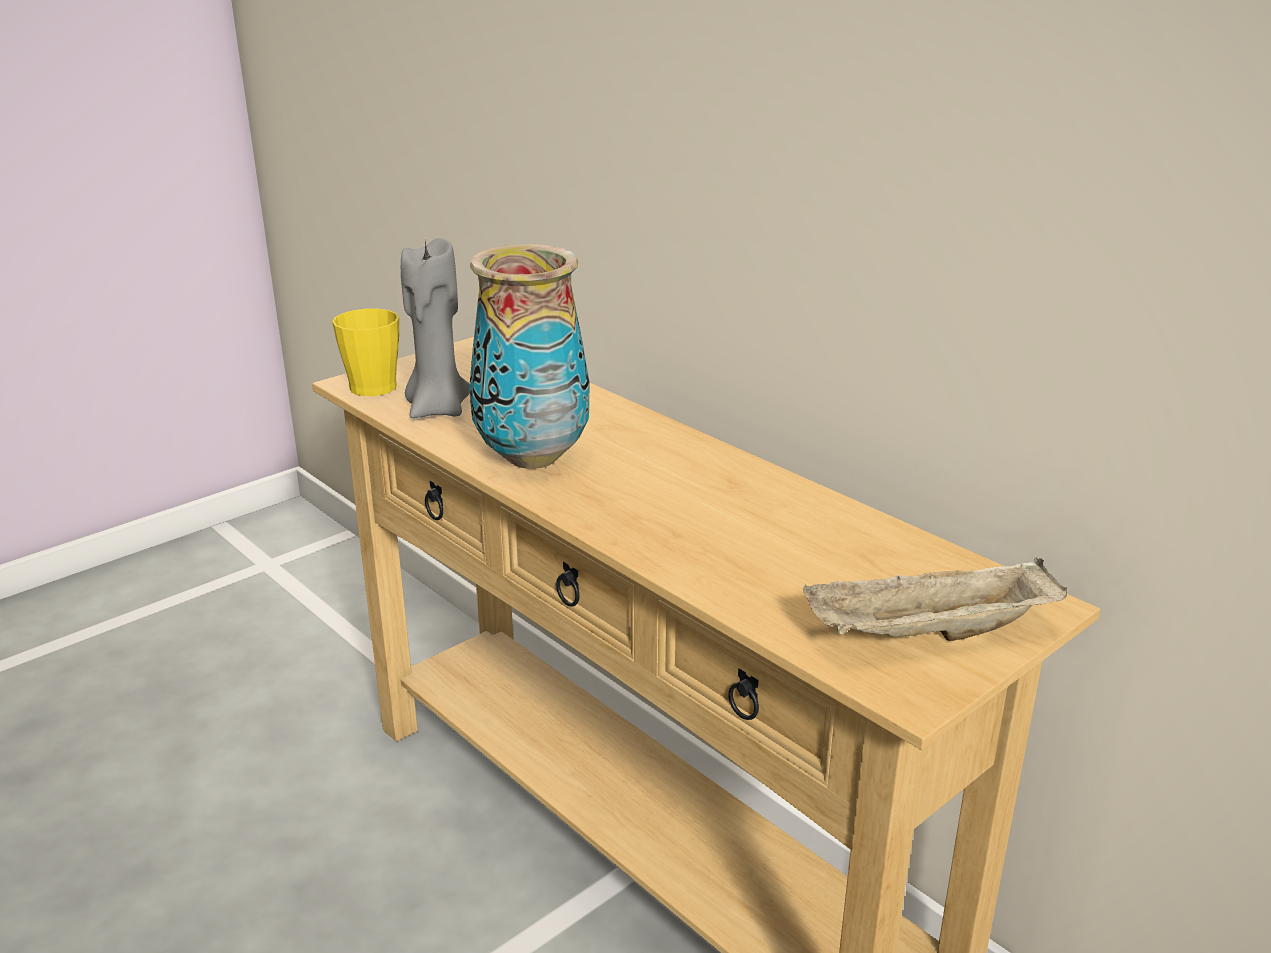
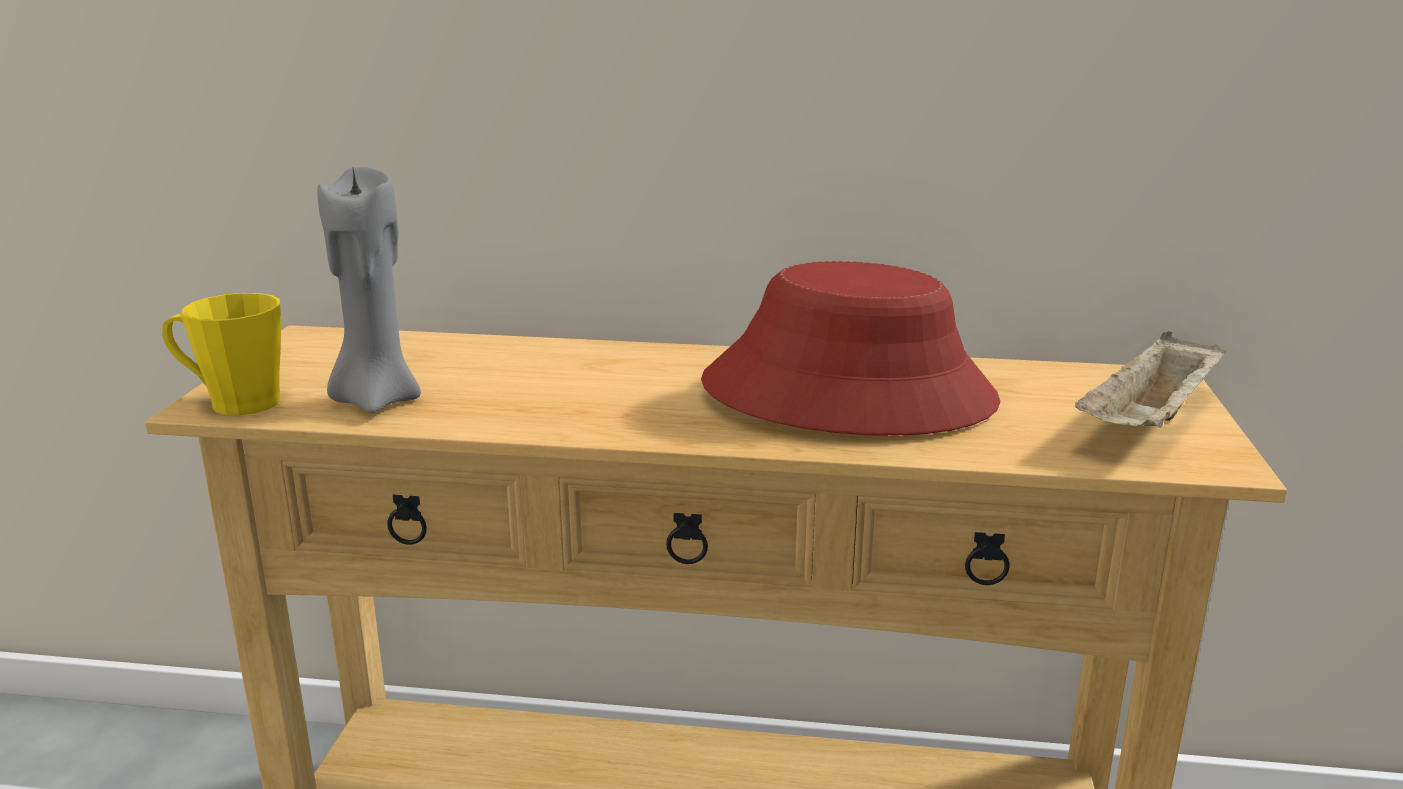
camera: 40 degrees left, 5 degrees down
vase [469,244,589,469] -> none
none -> red hat [701,261,1001,436]

